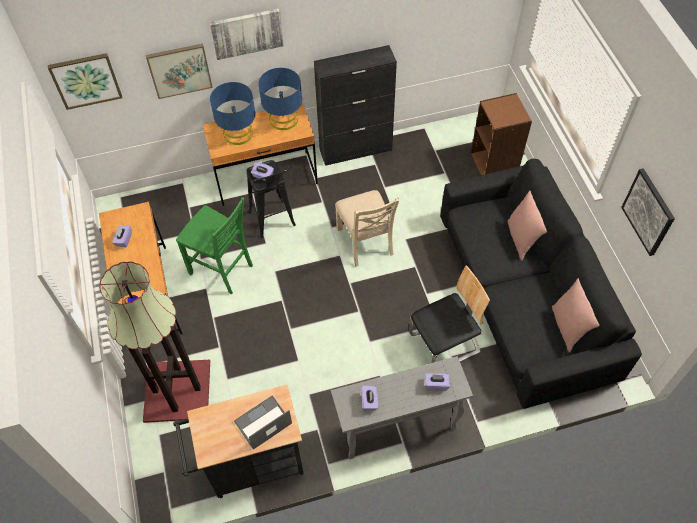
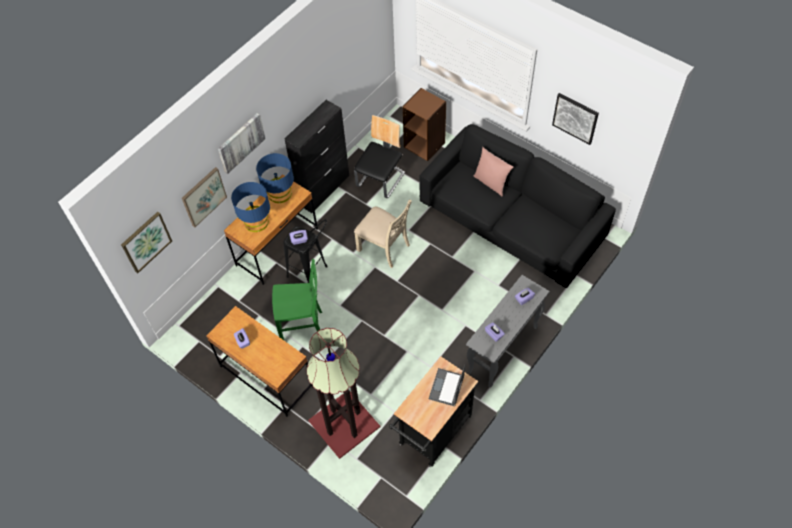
camera: 35 degrees left, 0 degrees up
chair [409,265,490,363] -> chair moved to [354,115,405,198]
pink pillow [552,278,600,353] -> none

